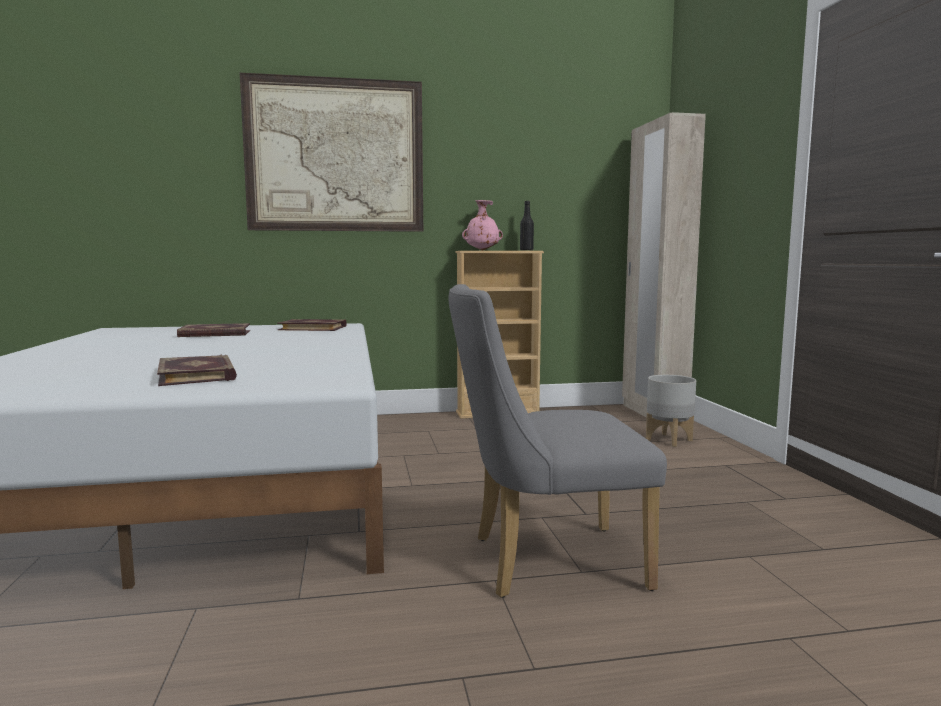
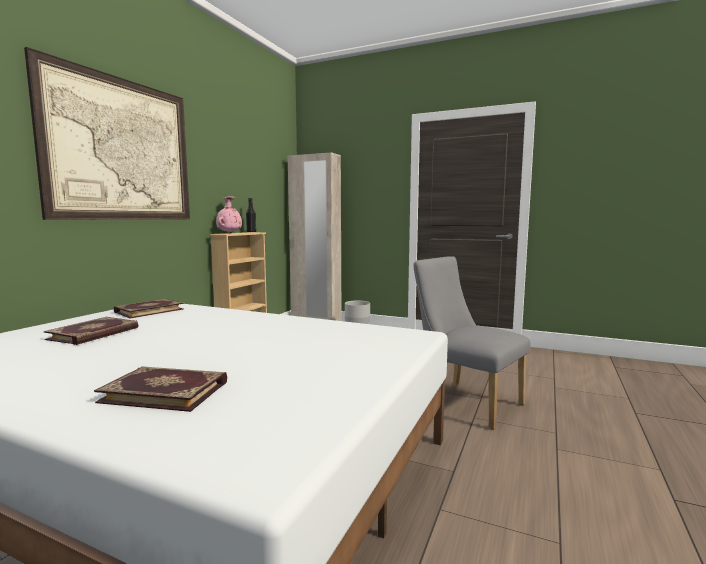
camera: 55 degrees left, 0 degrees up
book [157,355,237,386] -> book moved to [94,366,227,412]
grey chair [449,284,667,598] -> grey chair turned 105 degrees clockwise [413,256,530,430]

